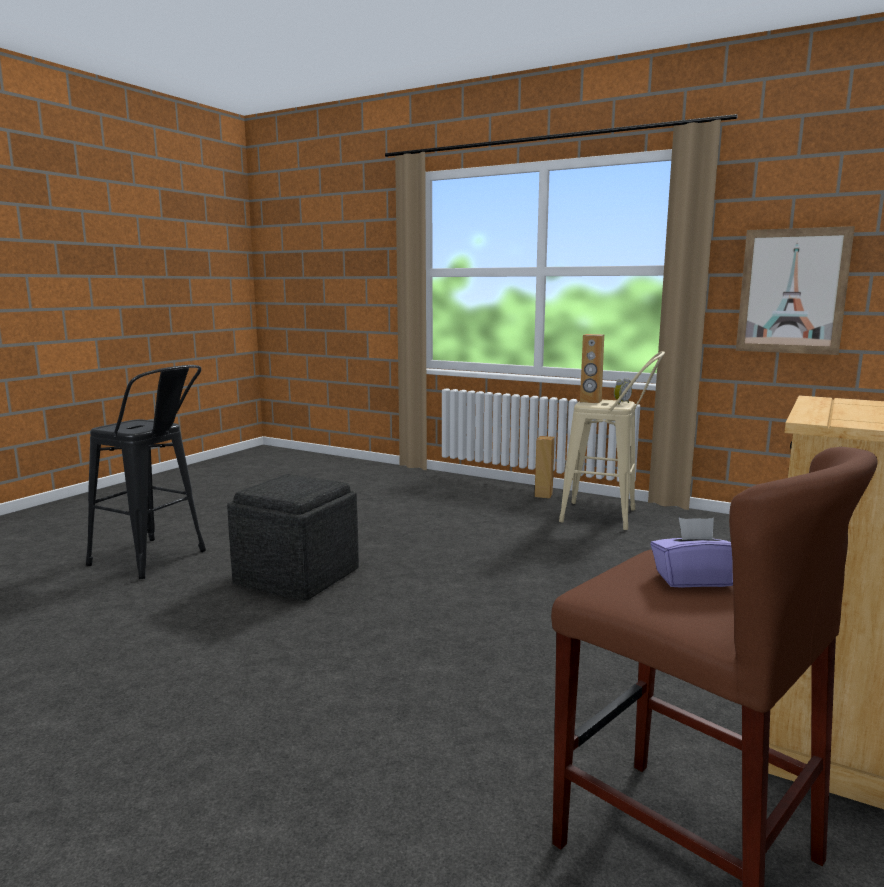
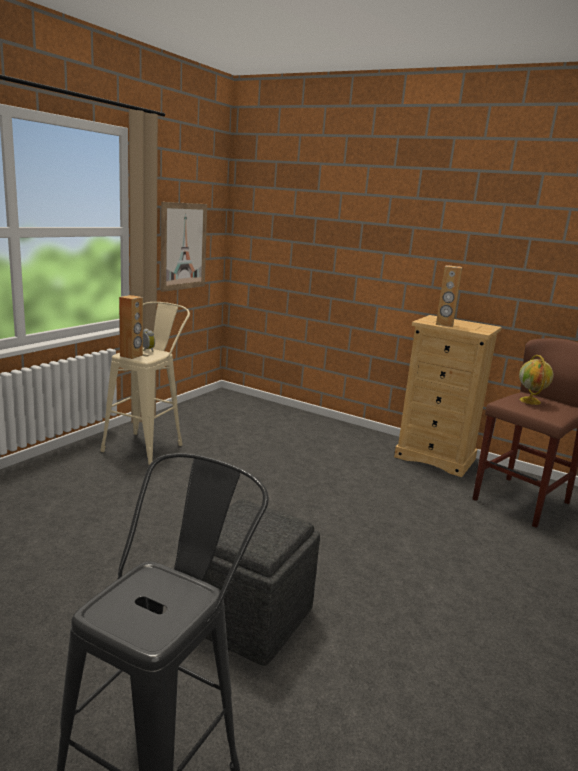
camera: 90 degrees left, 5 degrees up
brown speaker [535,436,555,499] -> brown speaker moved to [436,265,462,327]
purple tissue box [650,518,733,588] -> globe [519,355,553,405]

